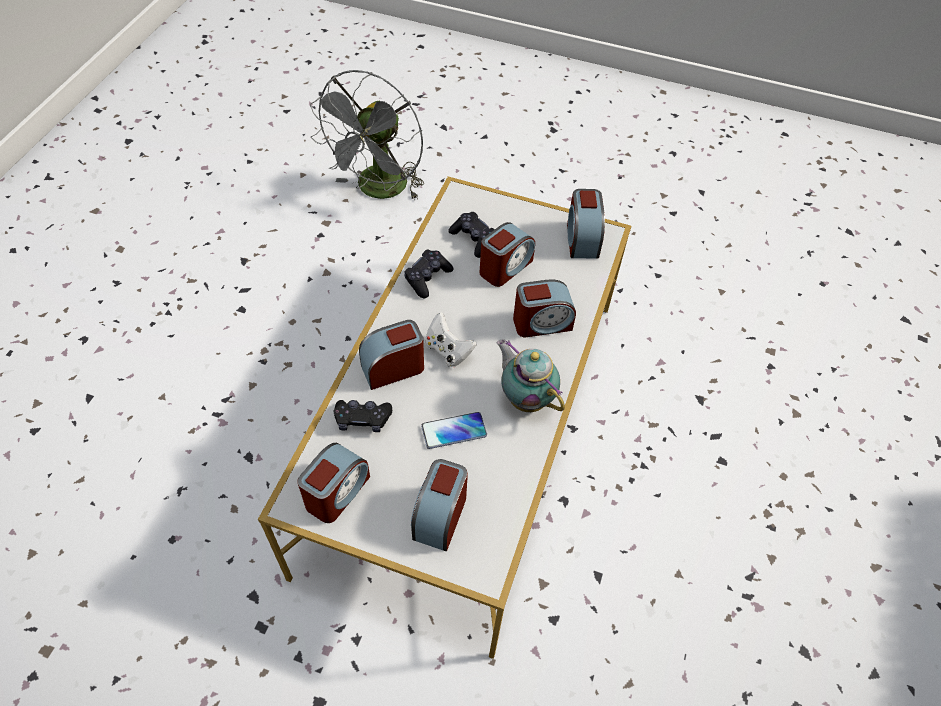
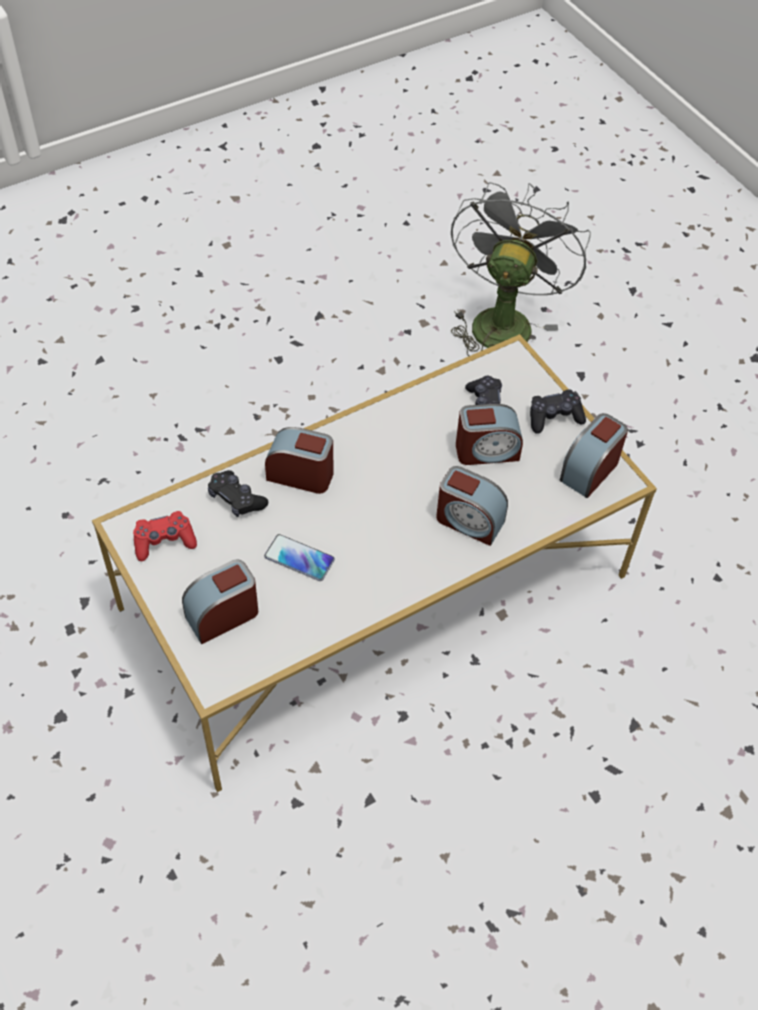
camera: 40 degrees right, 0 degrees up
alarm clock [297,443,370,523] -> red game controller [133,511,197,561]
grey fan [310,70,424,200] -> grey fan turned 135 degrees clockwise [451,182,591,356]
black game controller [404,250,454,298] -> black game controller moved to [530,390,586,434]
white game controller [425,313,477,367] -> none
teapot [497,339,565,412] -> none

